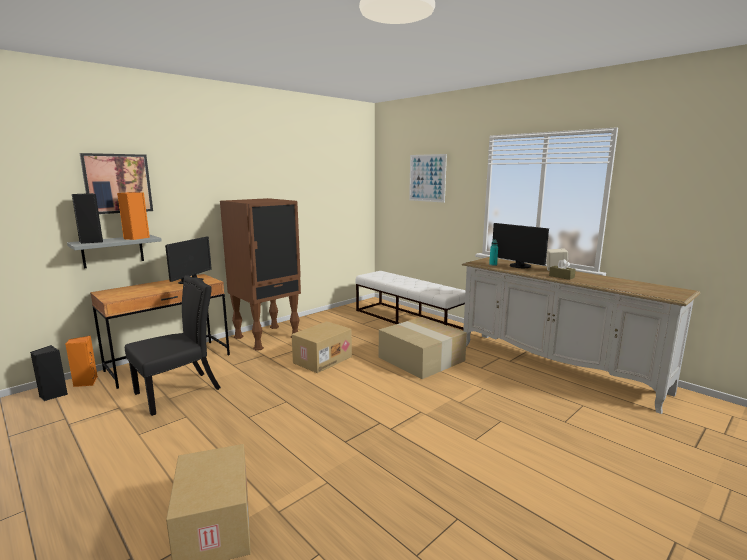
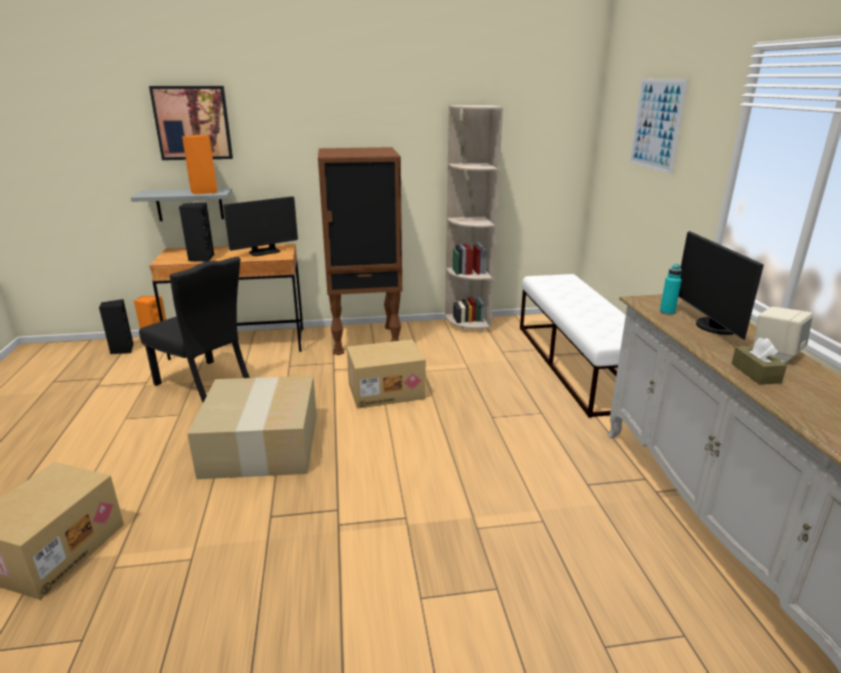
camera: 35 degrees right, 10 degrees up
black speaker [72,193,103,244] -> black speaker moved to [179,203,214,262]
black chair [125,275,221,416] -> black chair turned 45 degrees clockwise [139,256,250,402]
cardboard box [379,317,467,379] -> cardboard box moved to [187,376,317,479]
none -> beige bookcase [445,105,503,332]

